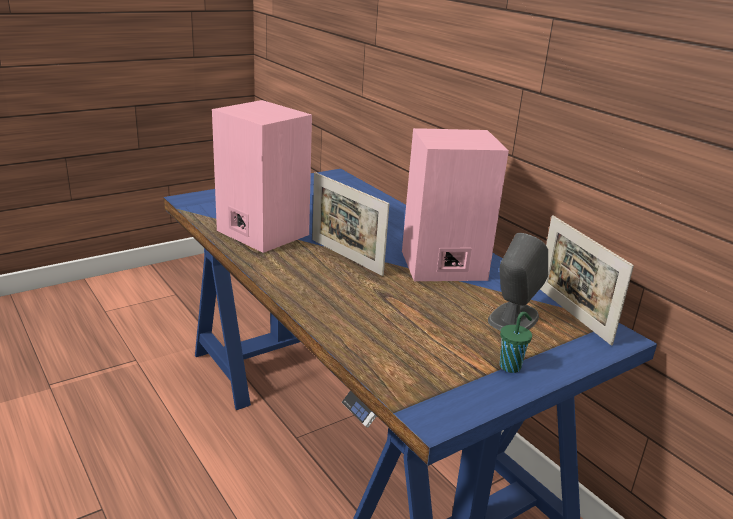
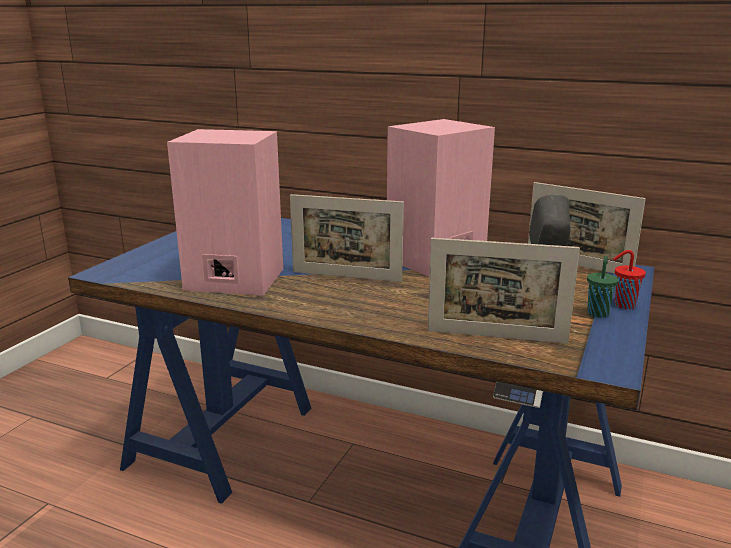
camera: 30 degrees left, 5 degrees down
none -> picture frame [428,238,580,344]
none -> red cup [613,250,646,309]

